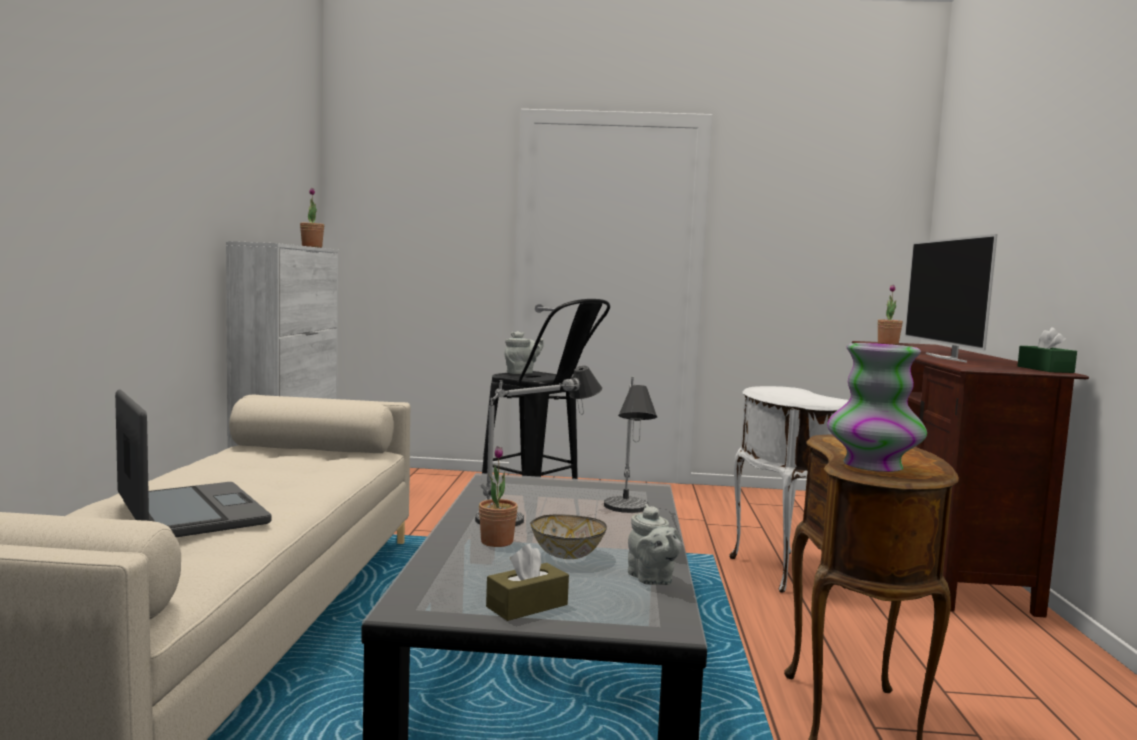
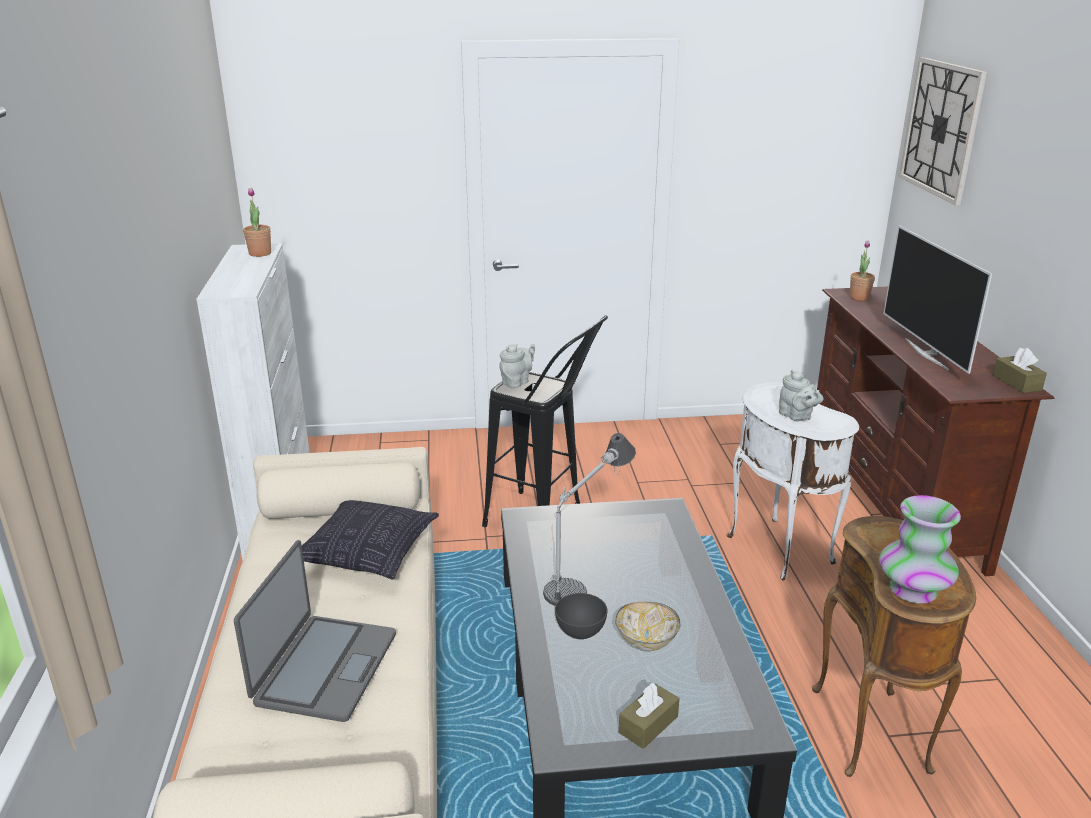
camera: 10 degrees left, 20 degrees up
laptop [115,389,272,537] -> laptop turned 60 degrees clockwise [234,540,396,722]
potted plant [479,446,518,547] -> grey bowl [555,593,607,639]
table lamp [604,376,657,513] -> none
grey teapot [628,504,682,585] -> grey teapot moved to [779,370,823,421]
green tissue box [1018,327,1077,373] -> brown tissue box [993,348,1047,393]
none -> pillow [302,500,439,579]
none -> wall clock [899,57,987,205]

